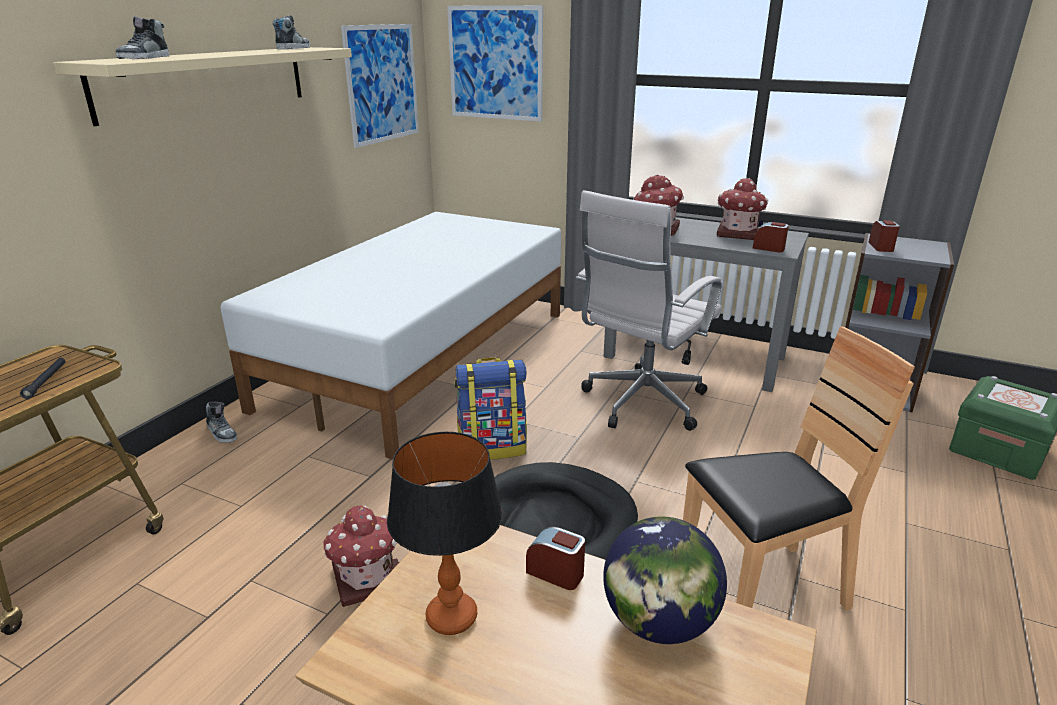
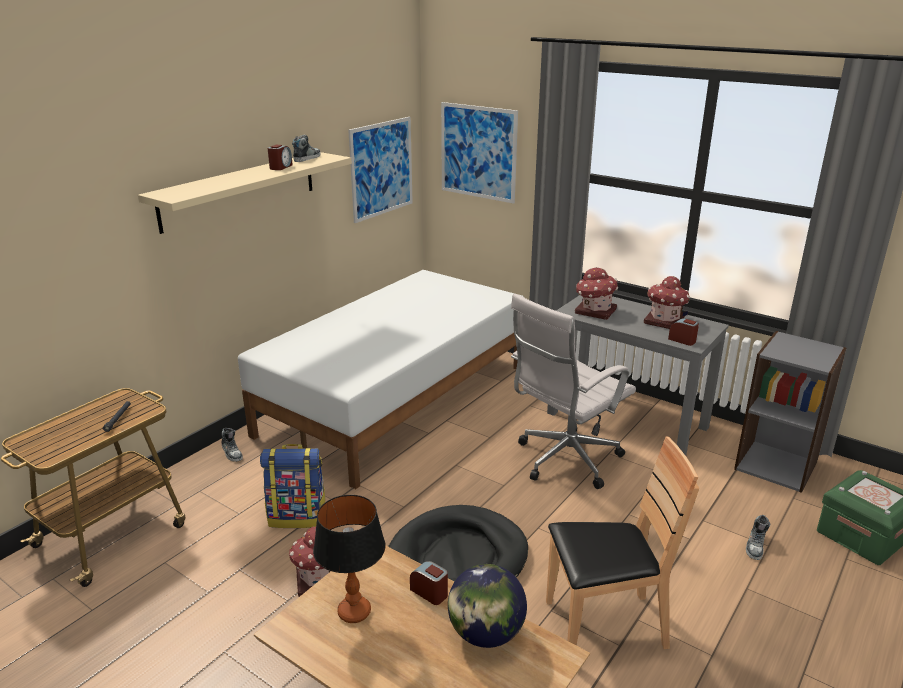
camera: 10 degrees right, 0 degrees up
shoe [116,16,169,59] -> shoe moved to [746,515,770,560]
backpack [454,357,527,460] -> backpack moved to [260,444,325,528]
alarm clock [868,220,900,252] -> alarm clock moved to [268,145,293,170]

